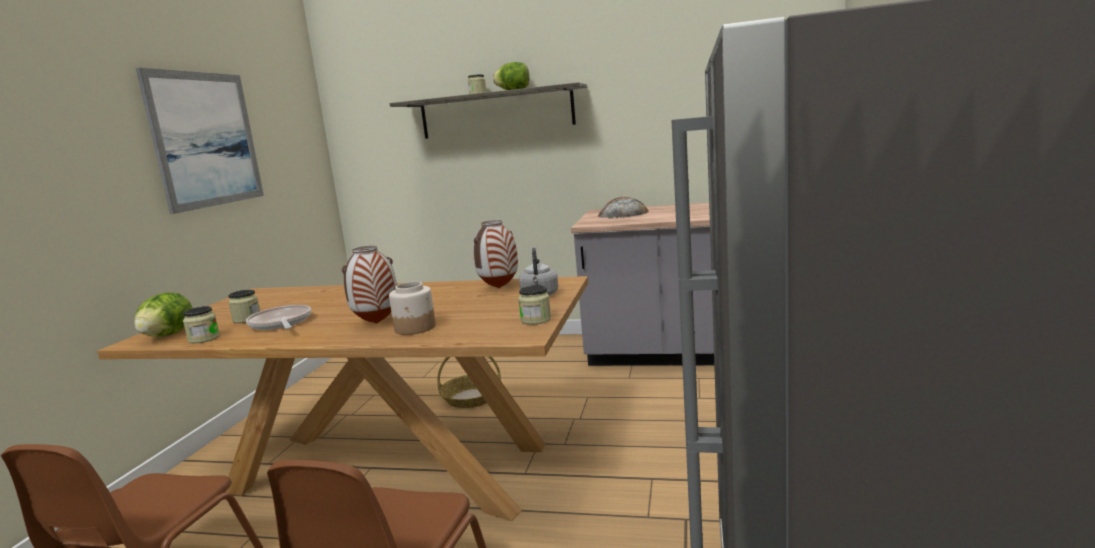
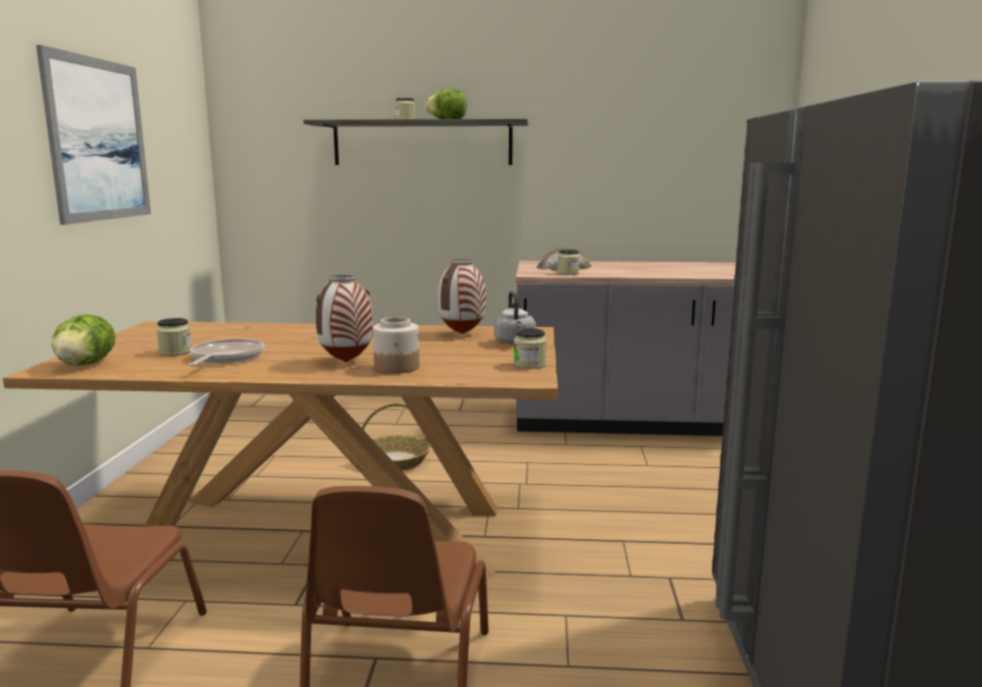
camera: 10 degrees left, 0 degrees up
jar [183,306,220,344] -> jar moved to [557,249,580,275]
frying pan [246,305,311,330] -> frying pan turned 45 degrees clockwise [188,338,264,366]

